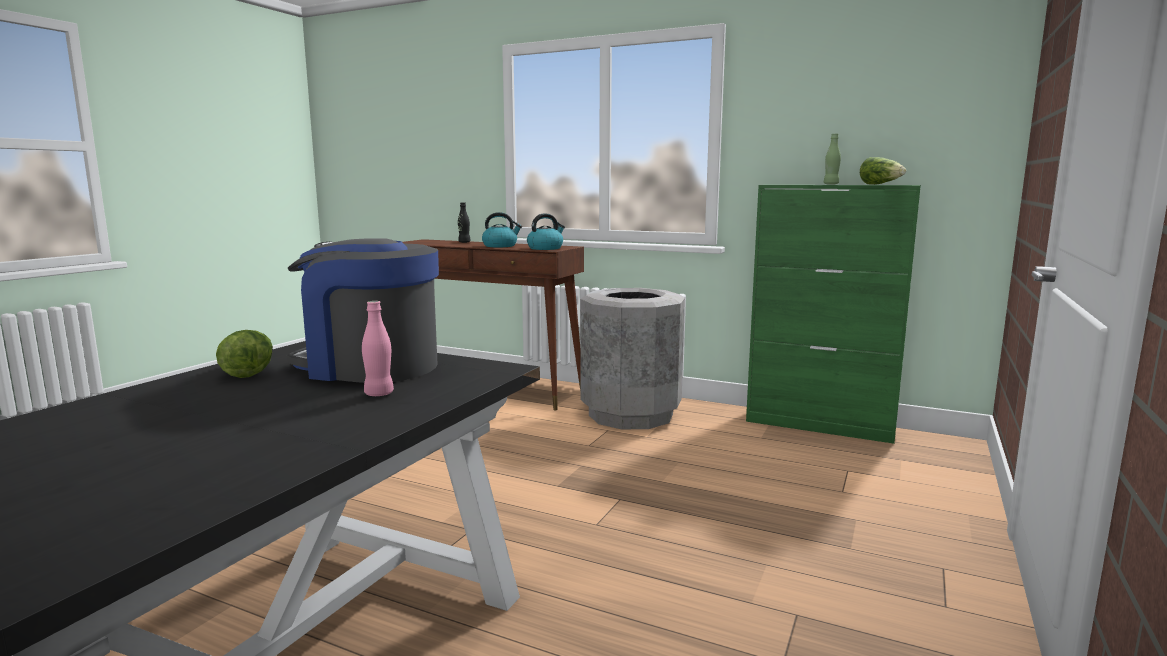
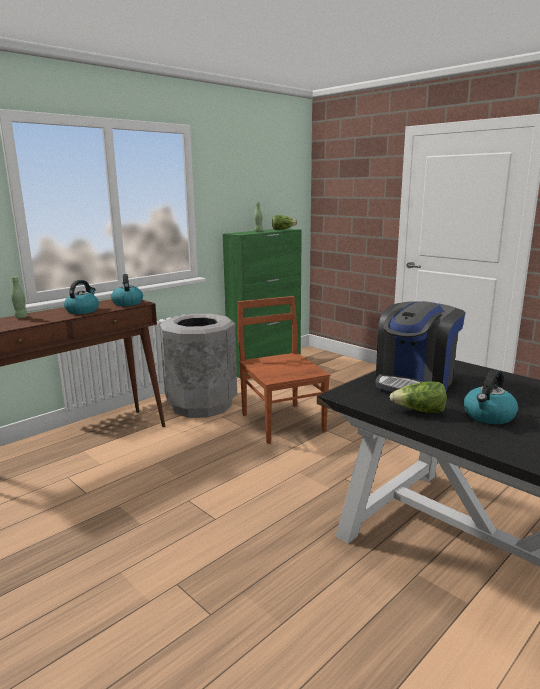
camera: 70 degrees left, 5 degrees up
pink bottle [362,301,394,396] -> none
black bottle [458,202,471,243] -> green bottle [11,277,28,318]
none -> brown chair [238,296,330,444]
none -> kettle [464,370,518,424]

